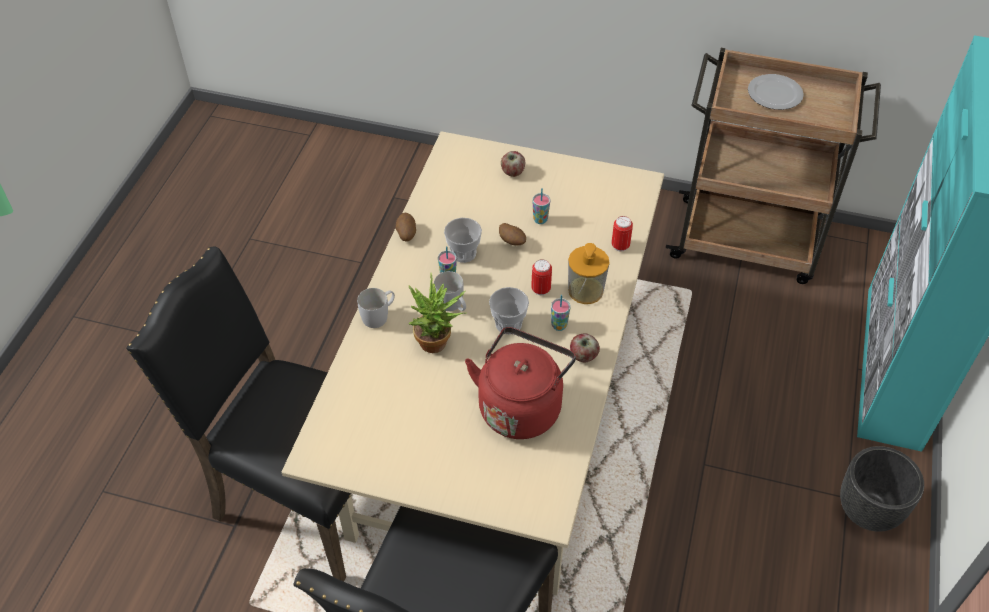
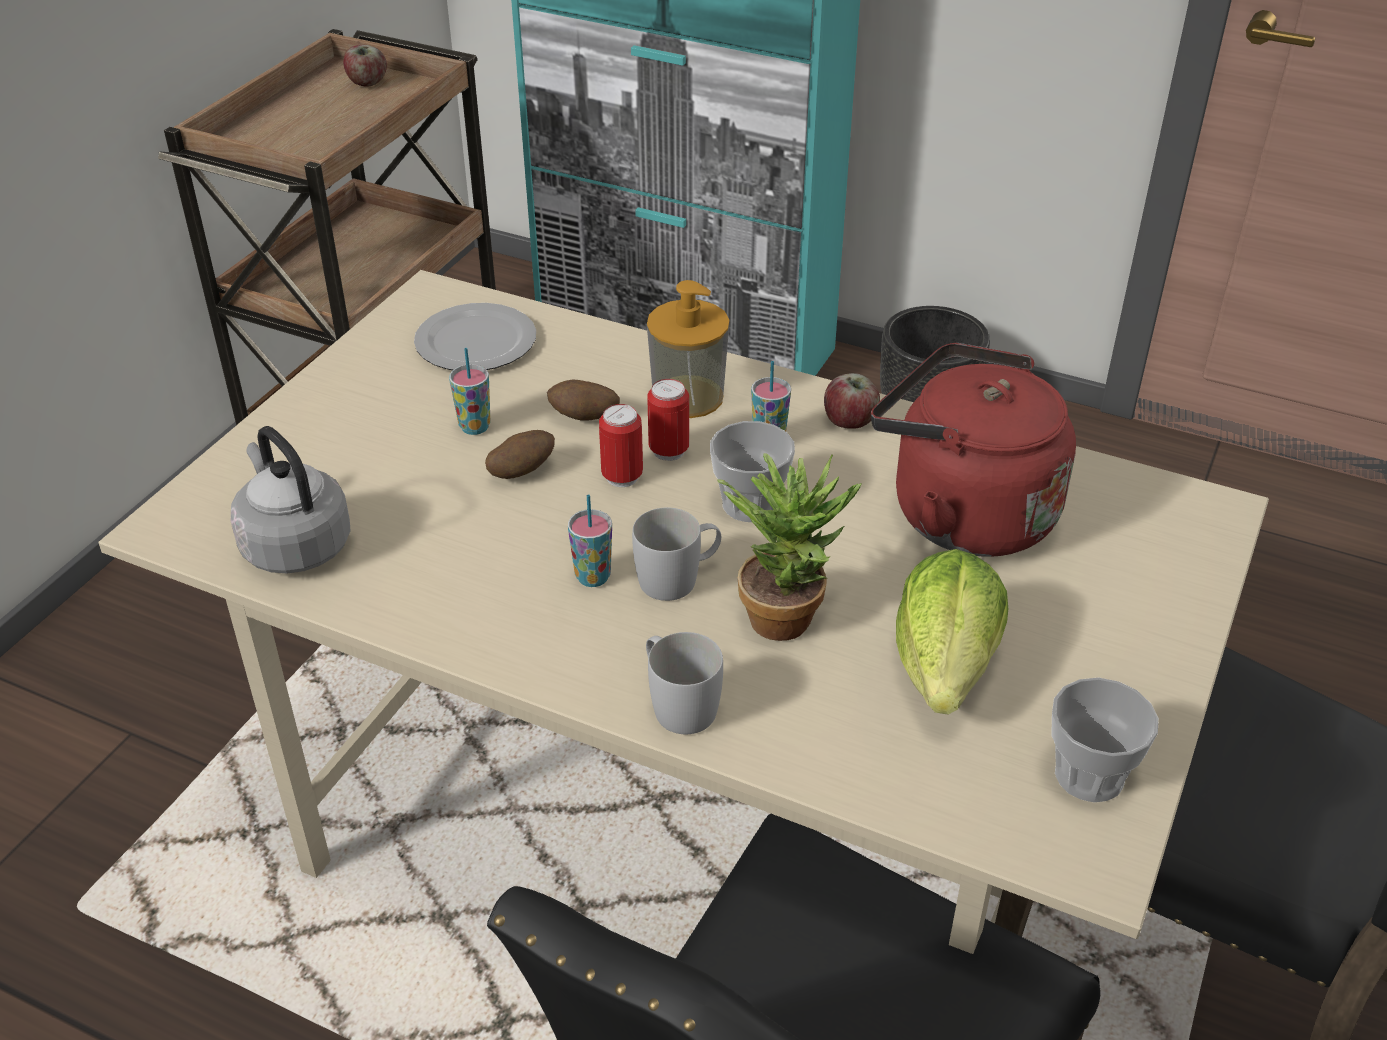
camera: 80 degrees left, 10 degrees down
potato [396,213,416,242] -> potato moved to [547,380,620,421]
cup [444,218,482,263] -> cup moved to [1051,677,1159,803]
apple [501,151,525,177] -> apple moved to [343,45,387,87]
can [611,216,633,252] -> can moved to [599,404,643,487]
plate [748,74,804,110] -> plate moved to [414,303,536,370]
none -> grey kettle [231,426,350,573]
none -> lettuce [896,549,1008,715]

